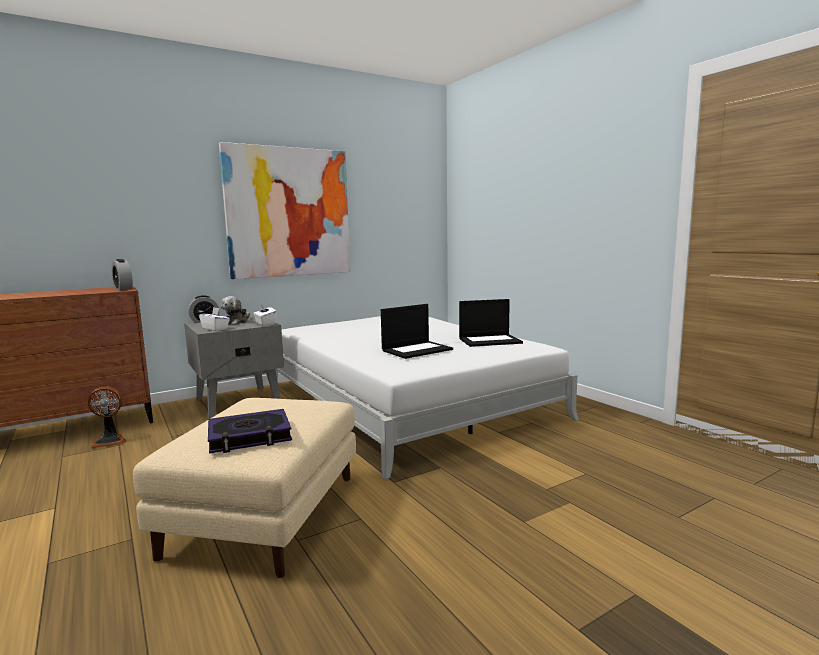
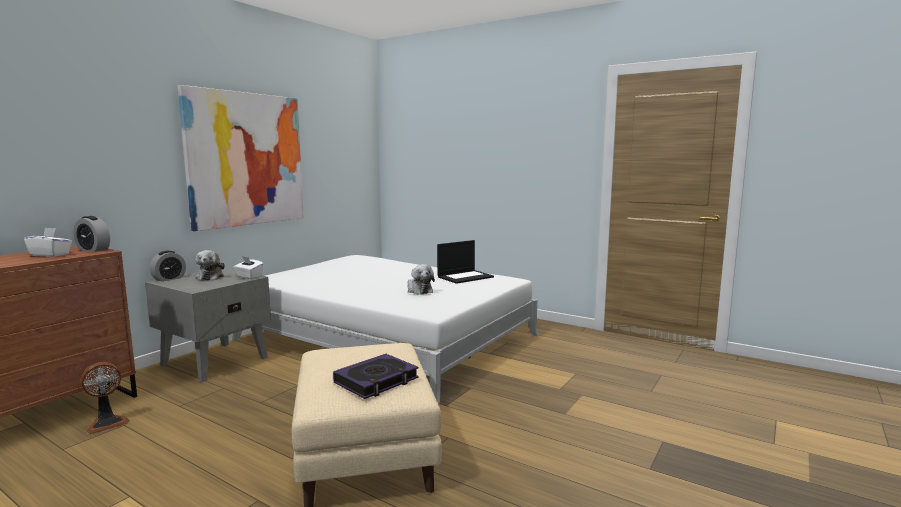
camera: 25 degrees left, 0 degrees up
white tissue box [199,307,230,331] -> white tissue box moved to [24,228,72,257]
laptop [381,304,453,359] -> plush toy [408,264,435,295]

